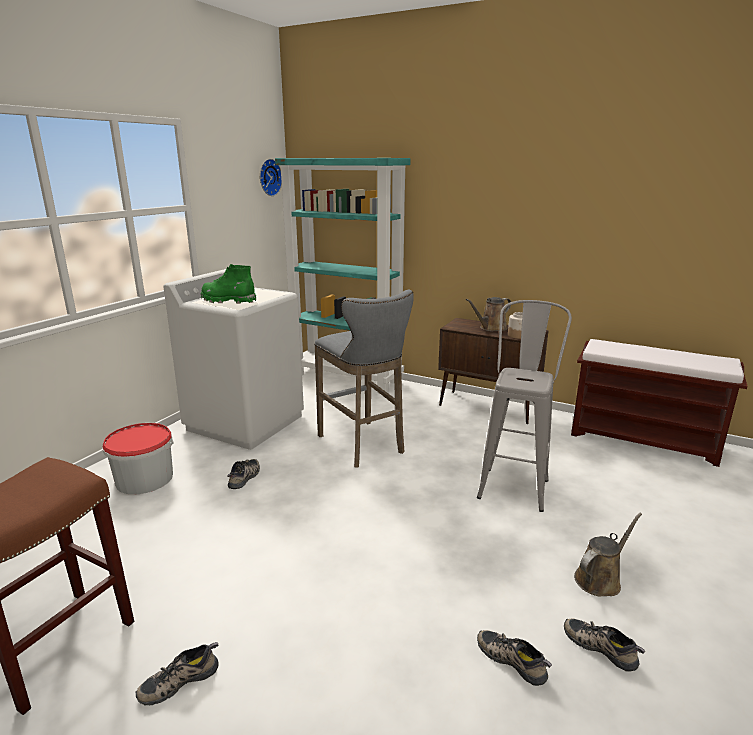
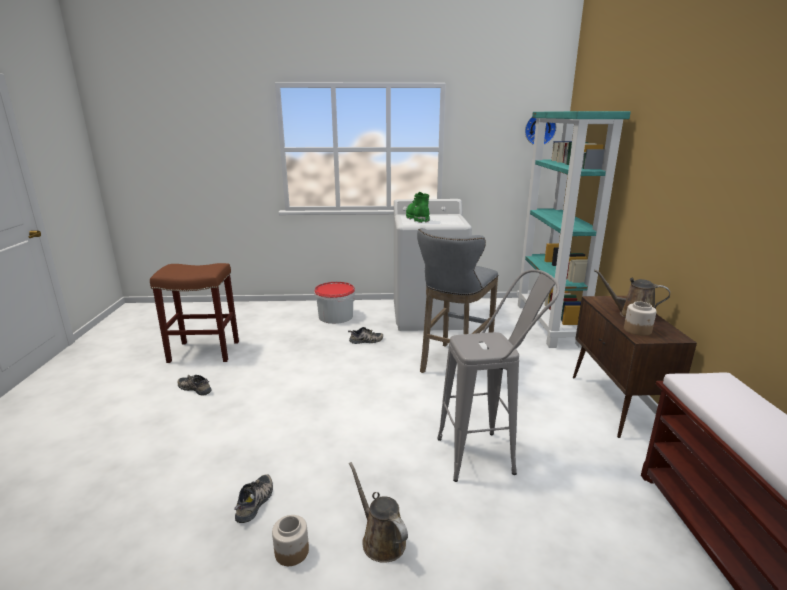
camera: 60 degrees right, 0 degrees up
shoe [564,619,645,672] -> jar [272,515,309,566]
brown watering can [574,513,642,597] -> brown watering can turned 150 degrees counterclockwise [349,462,408,563]

